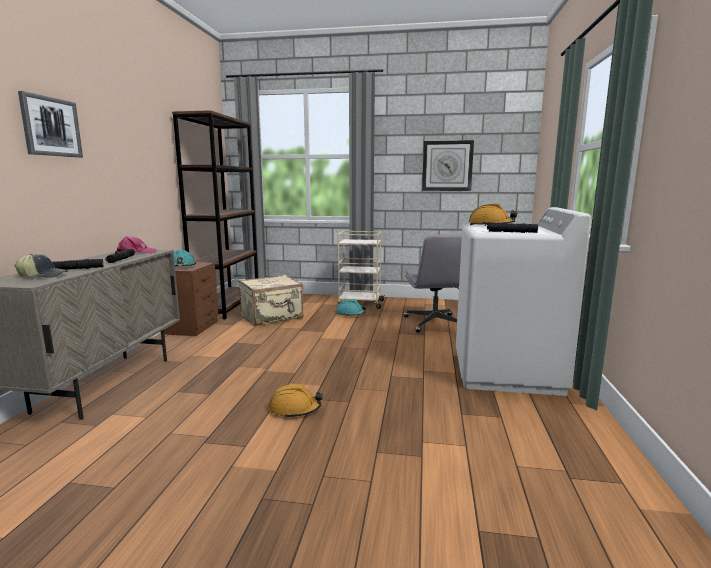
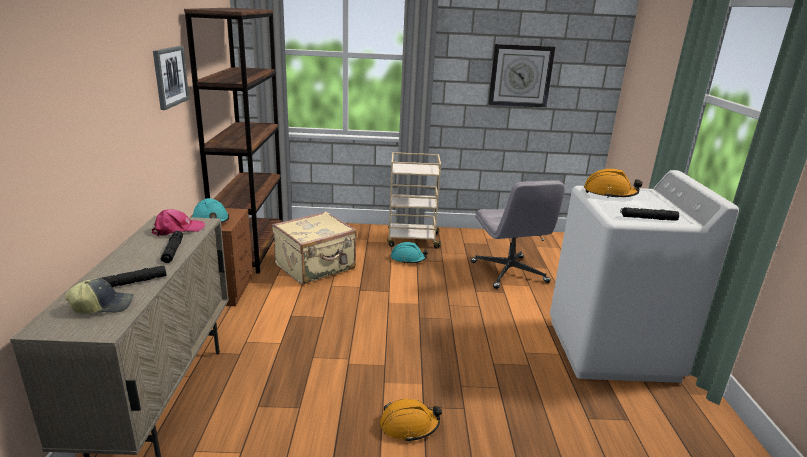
camera: 10 degrees left, 10 degrees up
picture [18,91,83,158] -> picture moved to [153,46,189,110]

